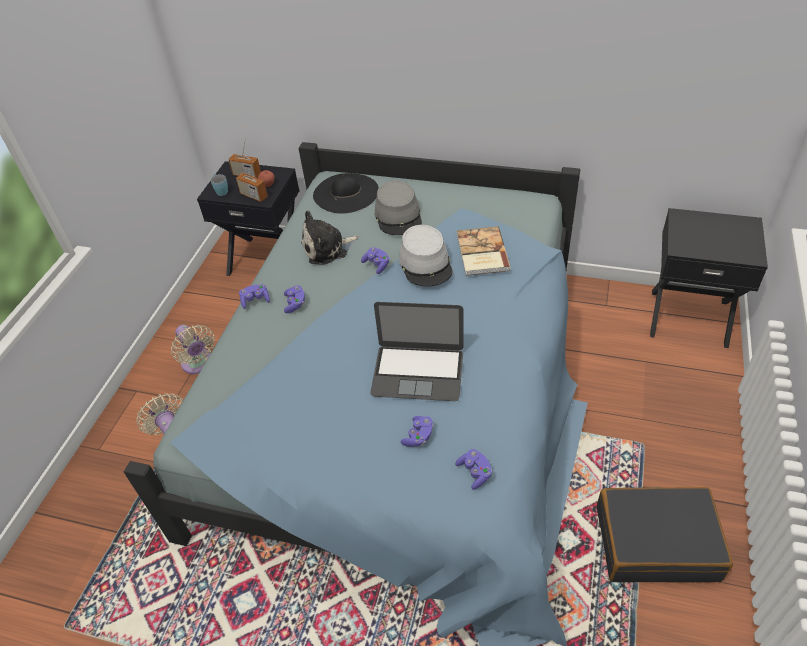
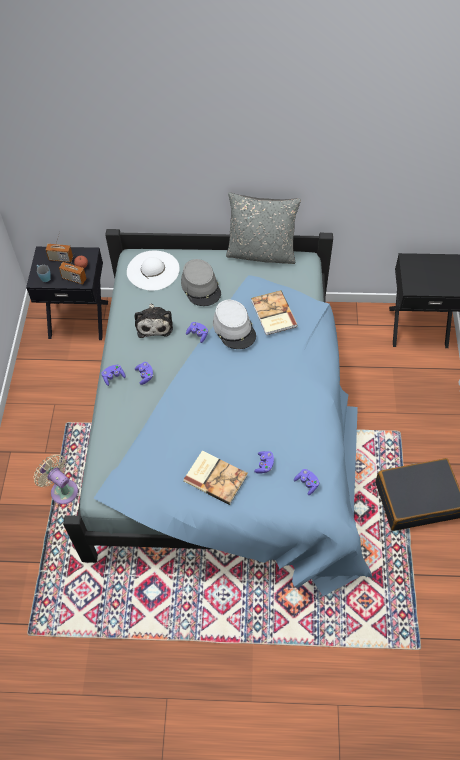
camera: 15 degrees left, 10 degrees up
beige fan [171,325,215,374] -> none
plush toy [301,210,359,265] -> plush toy turned 60 degrees counterclockwise [134,303,173,338]
black hat [313,173,379,214] -> white hat [127,251,179,291]
laptop [370,302,463,401] -> none
none -> book [183,451,248,505]
none -> grey pillow [226,192,301,264]

